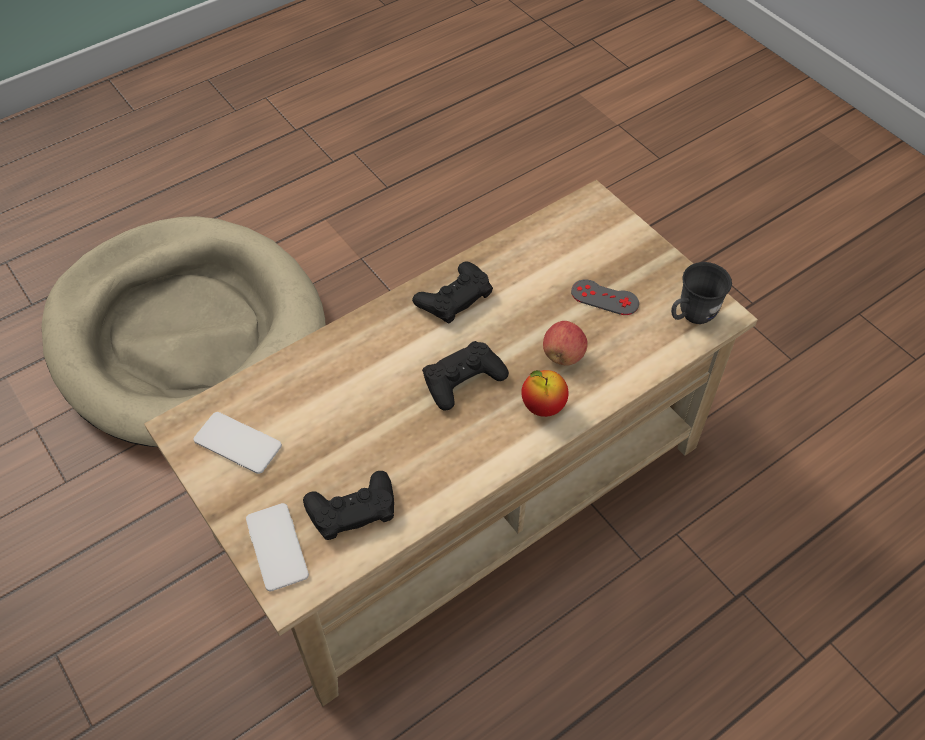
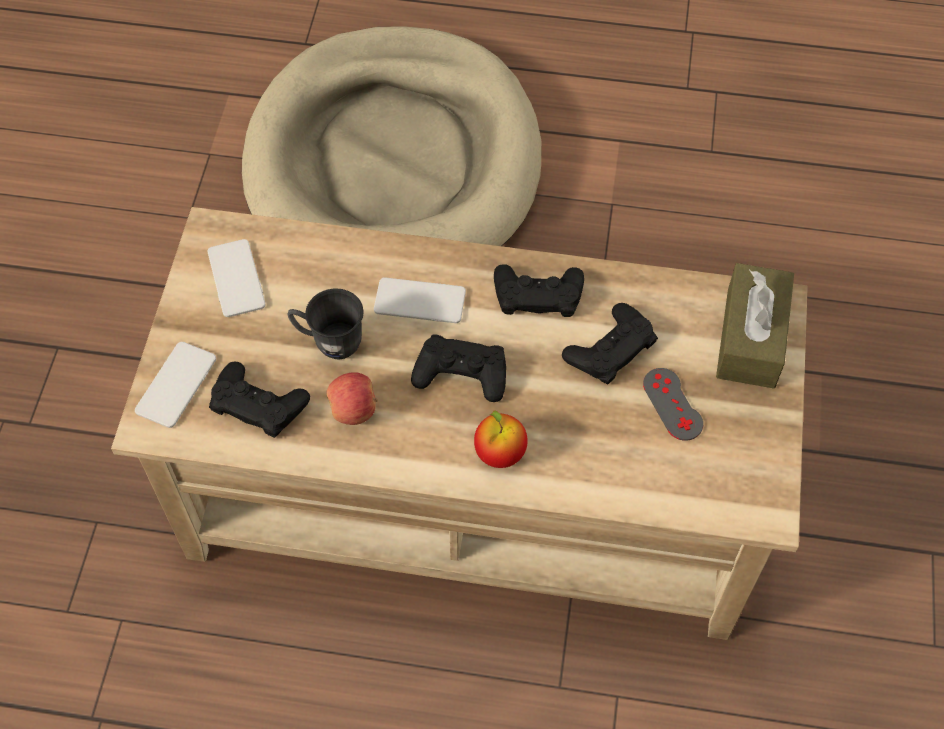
camera: 45 degrees right, 5 degrees up
apple [543,321,588,366] -> apple moved to [327,372,378,425]
grey mug [671,262,732,324] -> grey mug moved to [287,288,364,359]
none -> phone [374,277,466,323]
none -> black game controller [562,303,658,385]
none -> brown tissue box [716,263,794,388]

